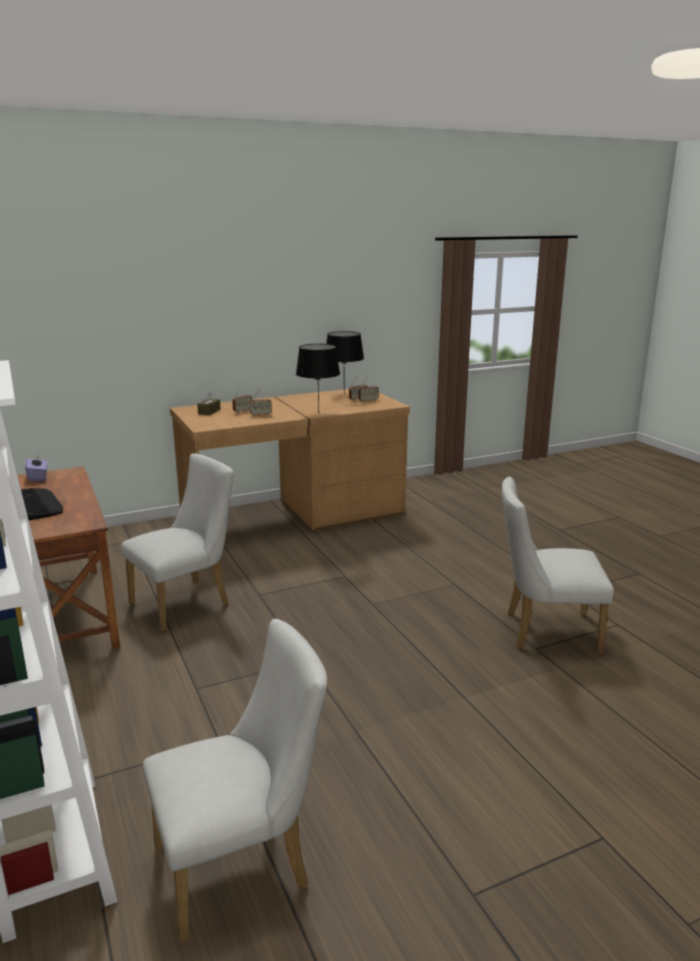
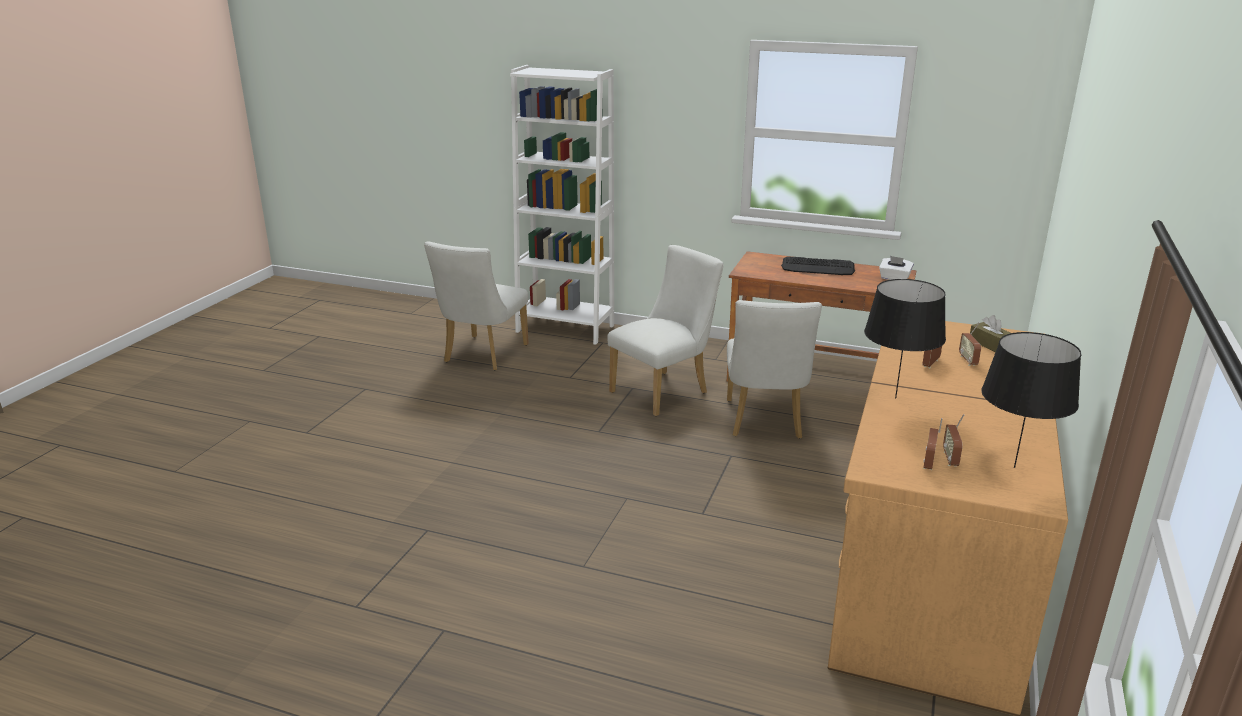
camera: 135 degrees right, 5 degrees up
purple tissue box [25,455,48,482] -> white tissue box [879,256,914,280]
white chair [502,477,614,654] -> white chair moved to [607,245,724,416]

